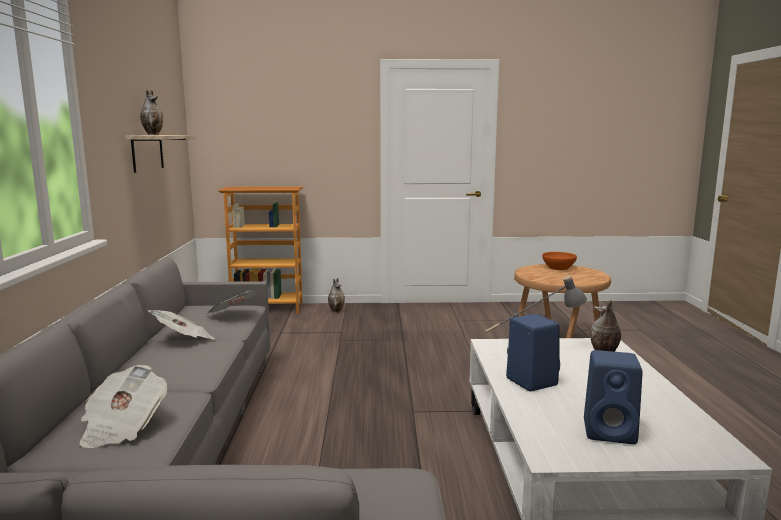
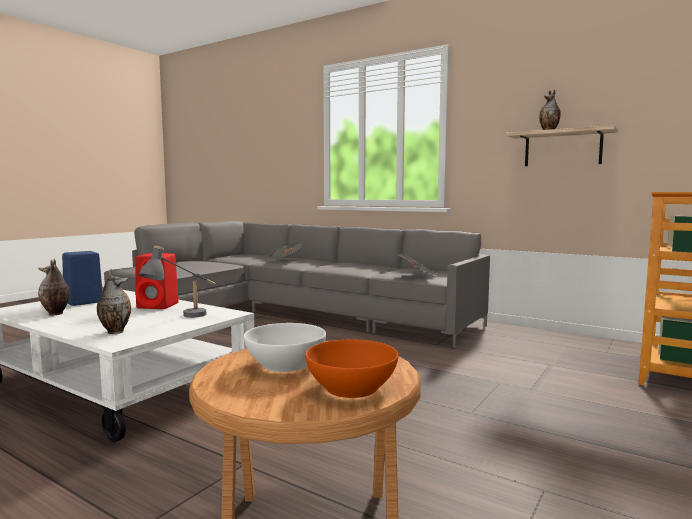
camera: 125 degrees right, 5 degrees down
newspaper [148,310,215,339] -> none
vase [328,278,345,313] -> vase moved to [38,259,70,315]
blue speaker [506,314,560,391] -> red speaker [135,253,179,309]
none -> white bowl [244,323,326,372]

